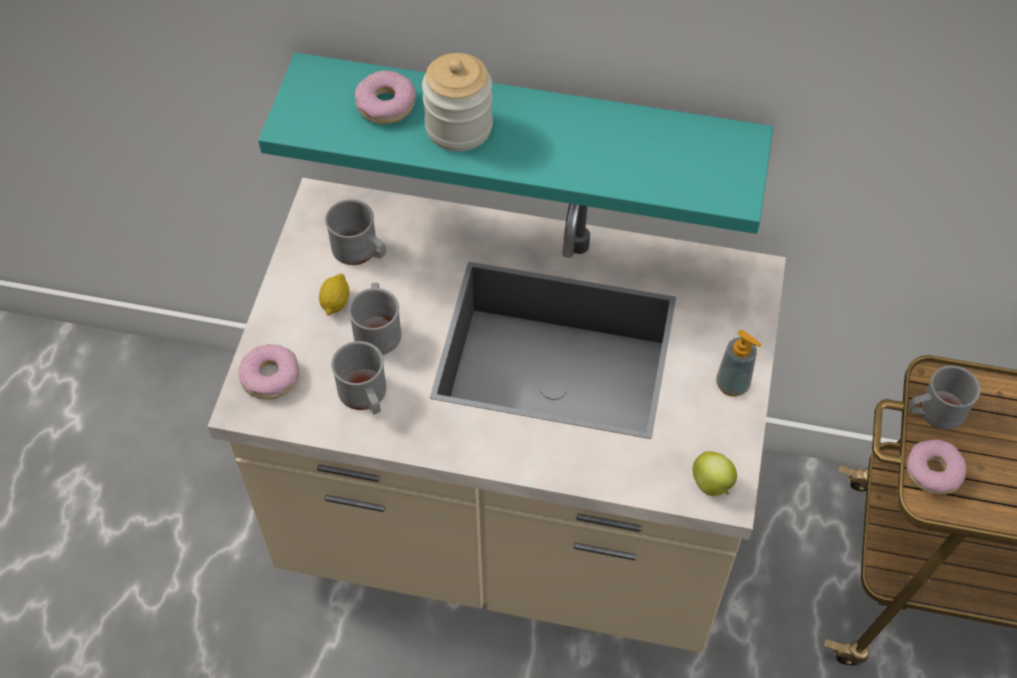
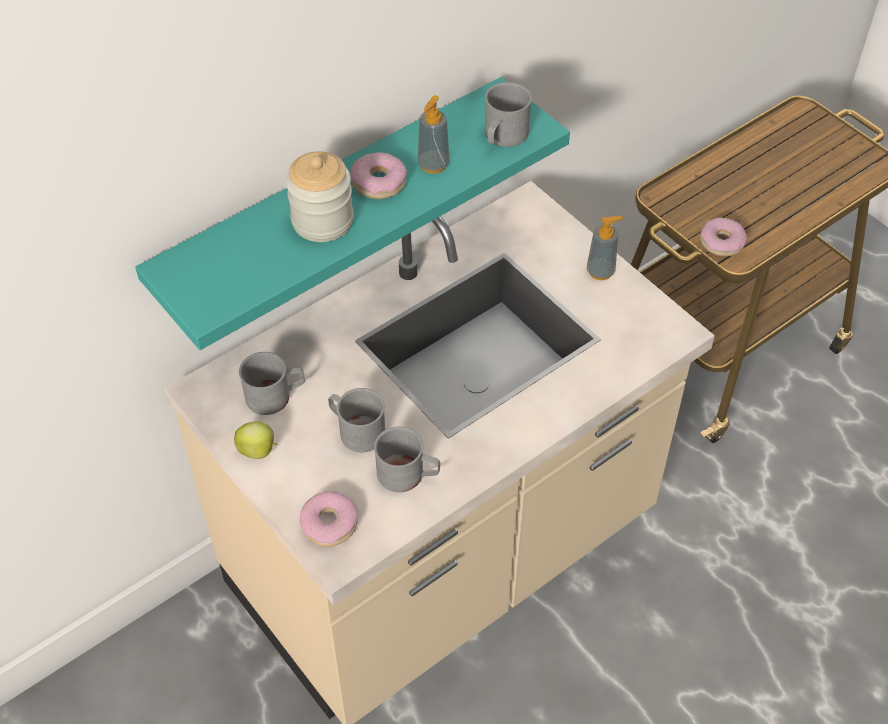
camera: 50 degrees left, 5 degrees down
lemon [319,274,350,316] -> none
donut [355,70,416,124] -> donut moved to [350,152,407,199]
apple [693,451,737,496] -> apple moved to [234,422,278,459]
grey mug [908,365,981,430] -> grey mug moved to [485,82,532,147]
none -> soap dispenser [418,95,450,174]

